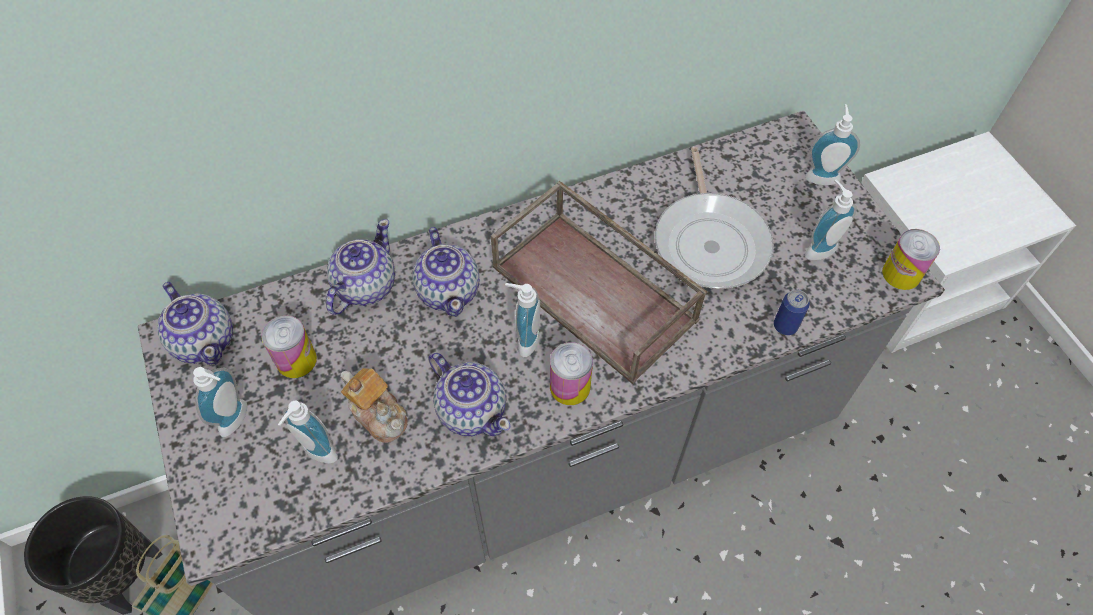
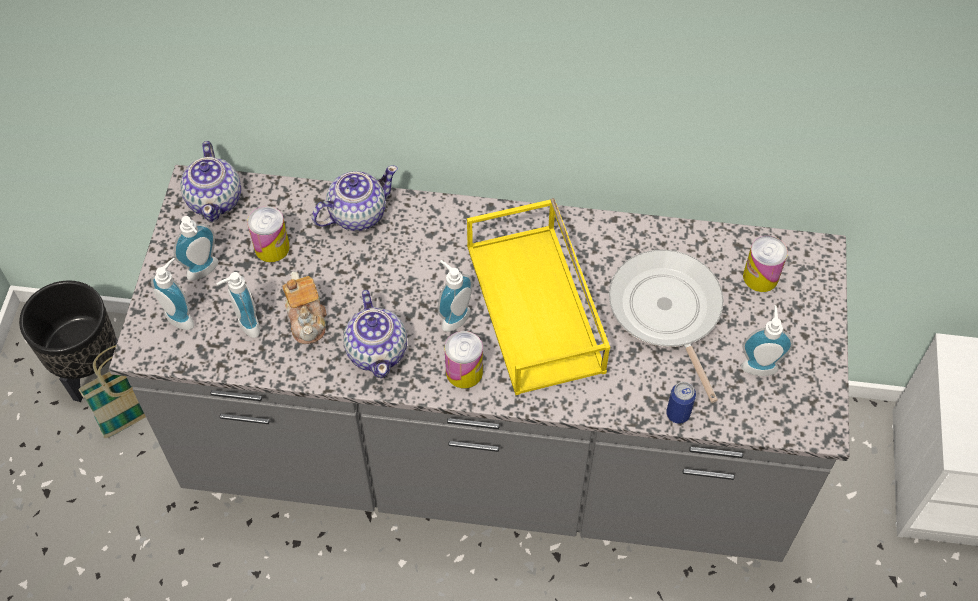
camera: 30 degrees right, 0 degrees up
teapot [413,227,480,317] -> none
brown tray [491,181,707,384] -> yellow tray [467,198,610,395]
frying pan [655,147,774,289] -> frying pan turned 135 degrees clockwise [609,249,724,403]
soap dispenser [805,104,860,185] -> soap dispenser moved to [151,258,194,330]
can [882,229,940,290] -> can moved to [743,236,788,292]

